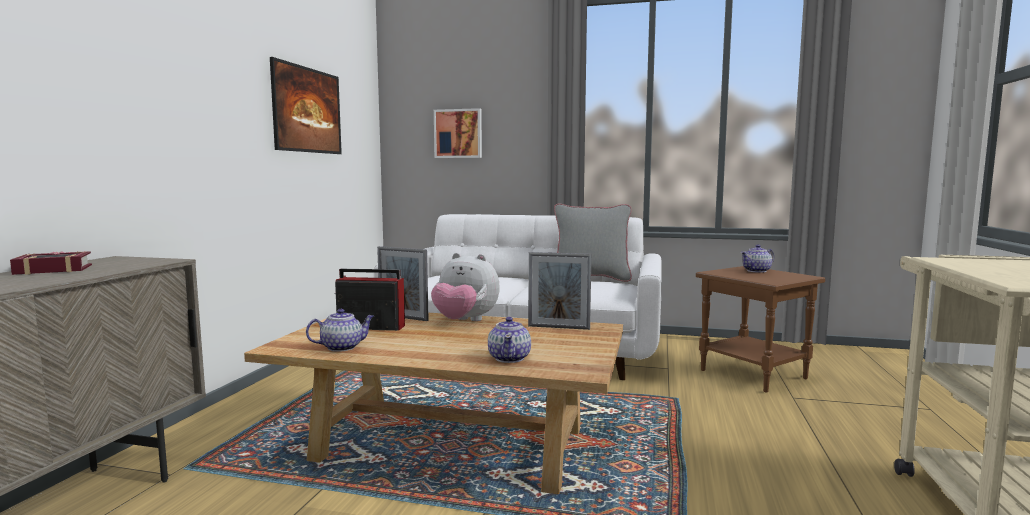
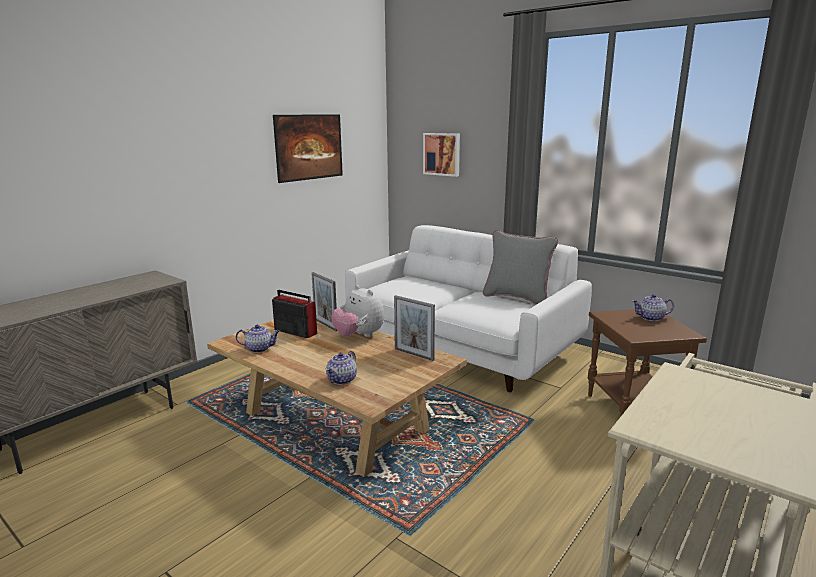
camera: 25 degrees right, 10 degrees up
book [10,251,92,275] -> none

